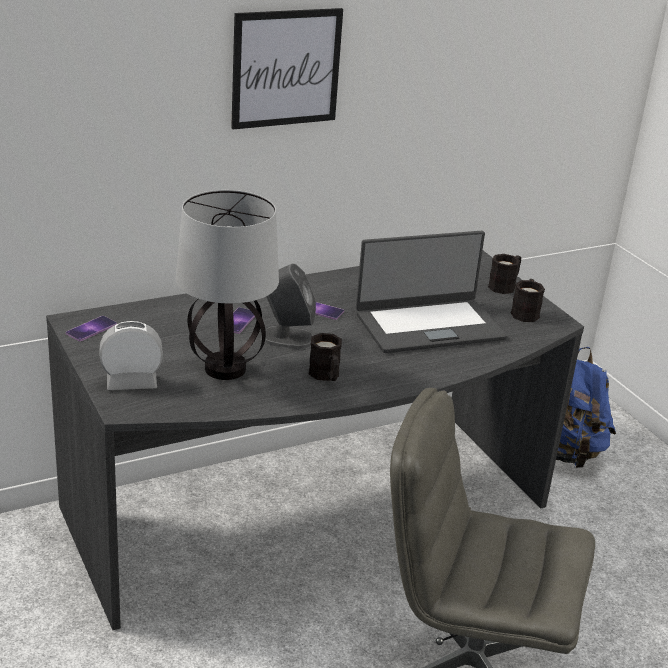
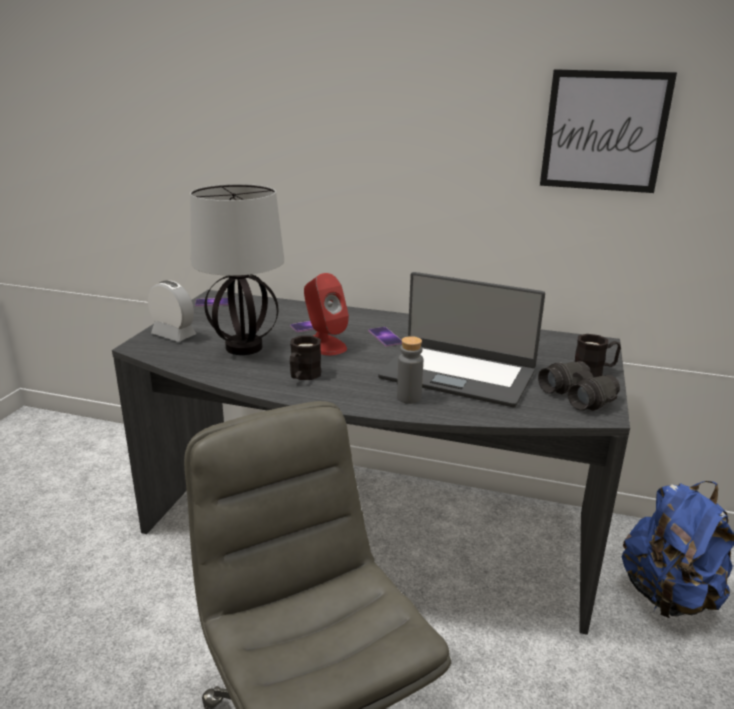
camera: 45 degrees right, 5 degrees down
picture [231,8,343,129] -> picture moved to [540,69,677,193]
grey speaker [261,263,316,349] -> red speaker [304,273,349,356]
black mug [511,279,545,322] -> black binoculars [538,361,620,411]
none -> grey bottle [397,336,423,404]

